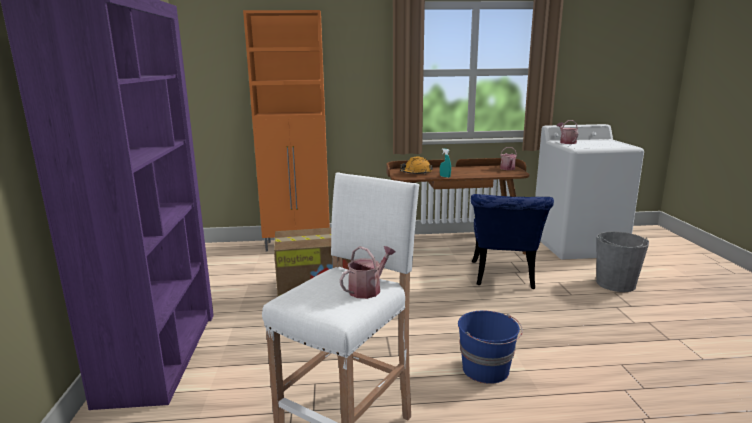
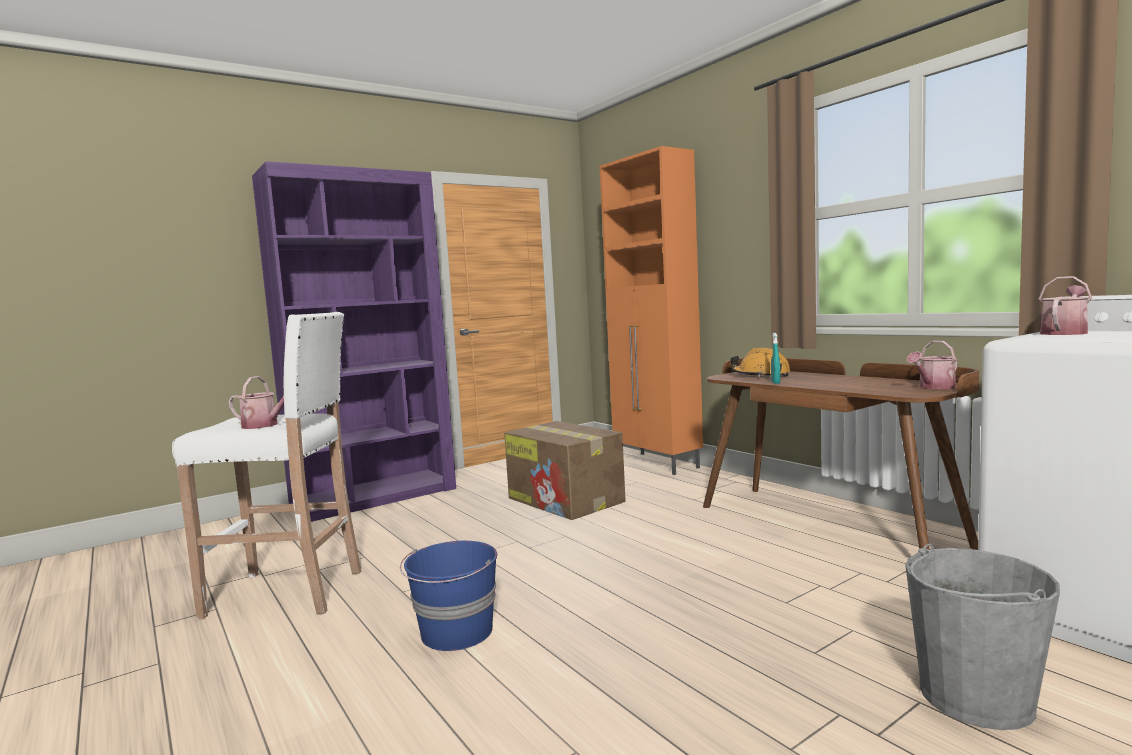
camera: 60 degrees right, 10 degrees down
blue chair [471,194,554,289] -> none

